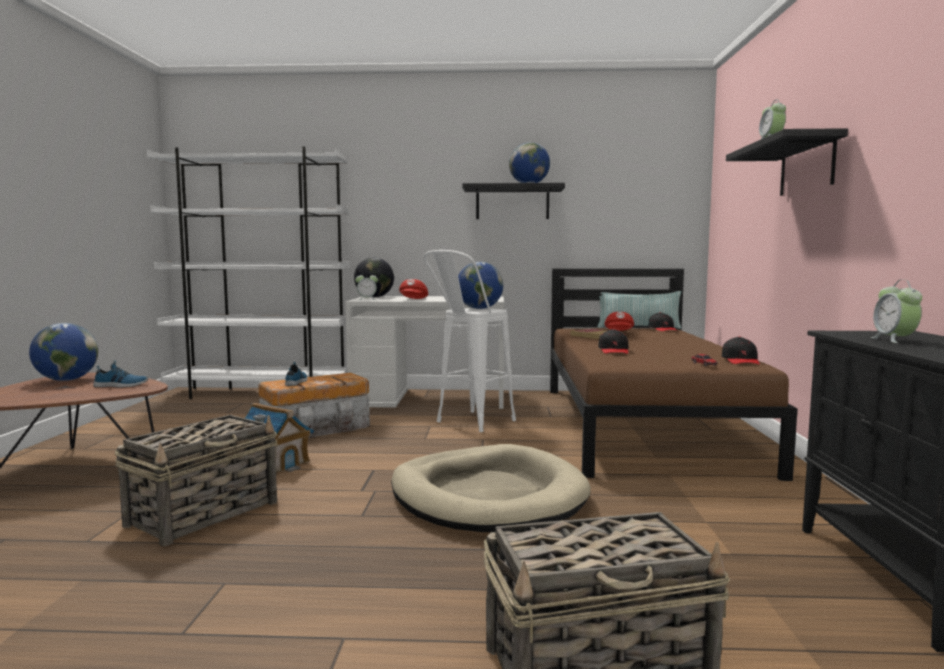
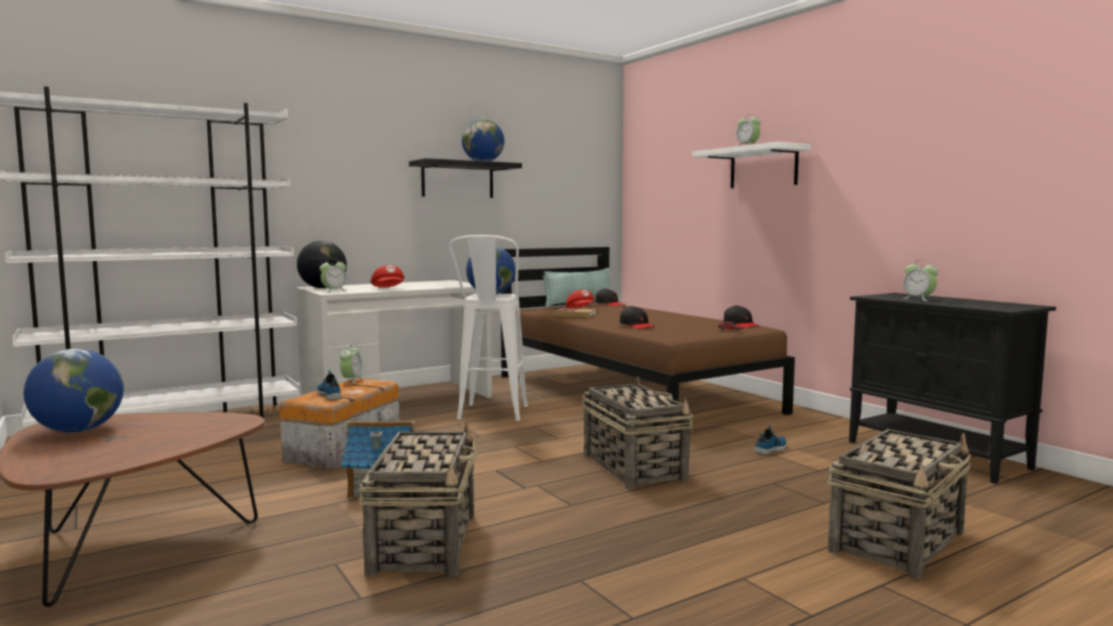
camera: 35 degrees left, 0 degrees up
shoe [93,360,148,387] -> shoe moved to [755,426,787,455]
beige dog bed [391,444,591,532] -> basket [582,376,694,490]
black shelf [726,128,848,196] -> white shelf [692,142,811,188]
none -> alarm clock [340,344,363,384]

